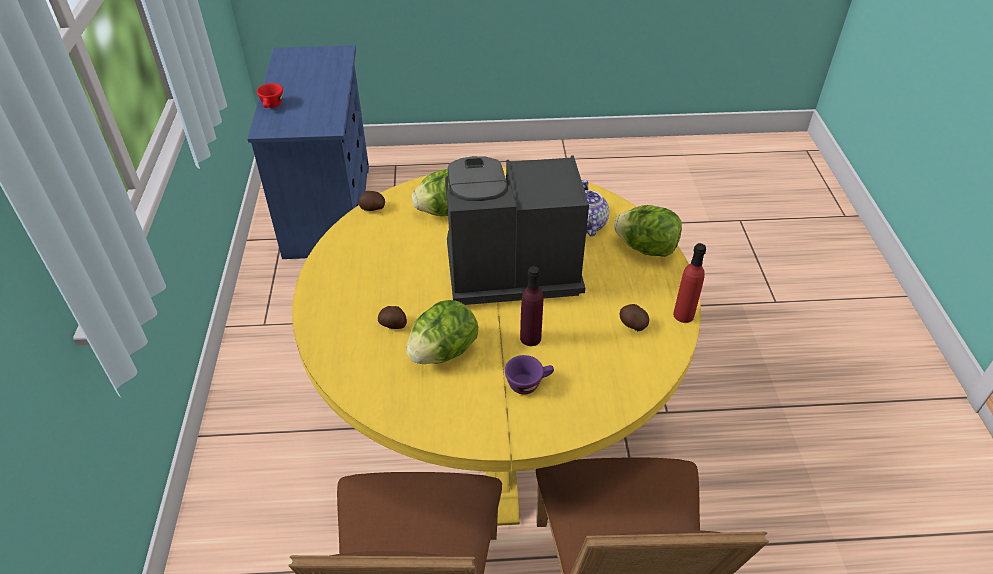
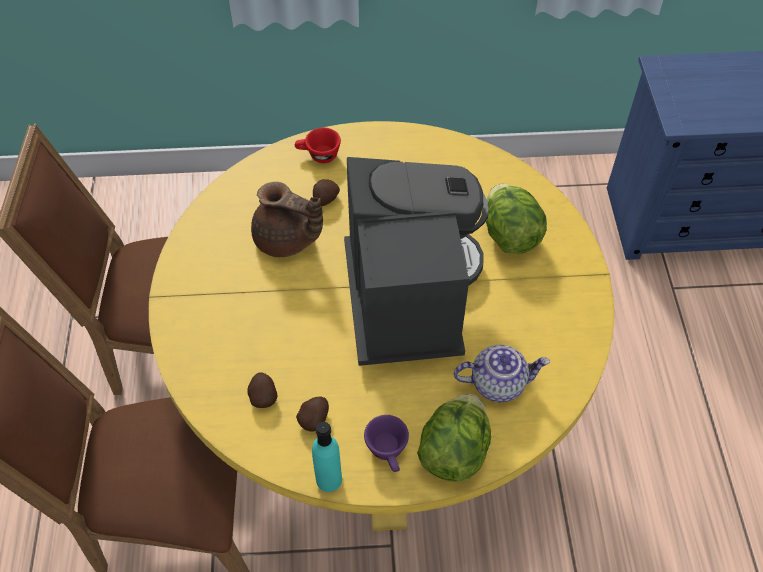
camera: 90 degrees right, 10 degrees up
red cup [257,83,283,108] -> red cup moved to [295,128,341,163]
potato [358,191,385,211] -> potato moved to [247,372,277,408]
lettuce [406,300,478,364] -> brown teapot [251,182,323,257]
purple cup [505,355,554,394] -> purple cup moved to [364,415,409,472]
purple bottle [520,266,543,346] -> none
red bottle [673,243,706,323] -> turquoise bottle [312,422,342,492]

